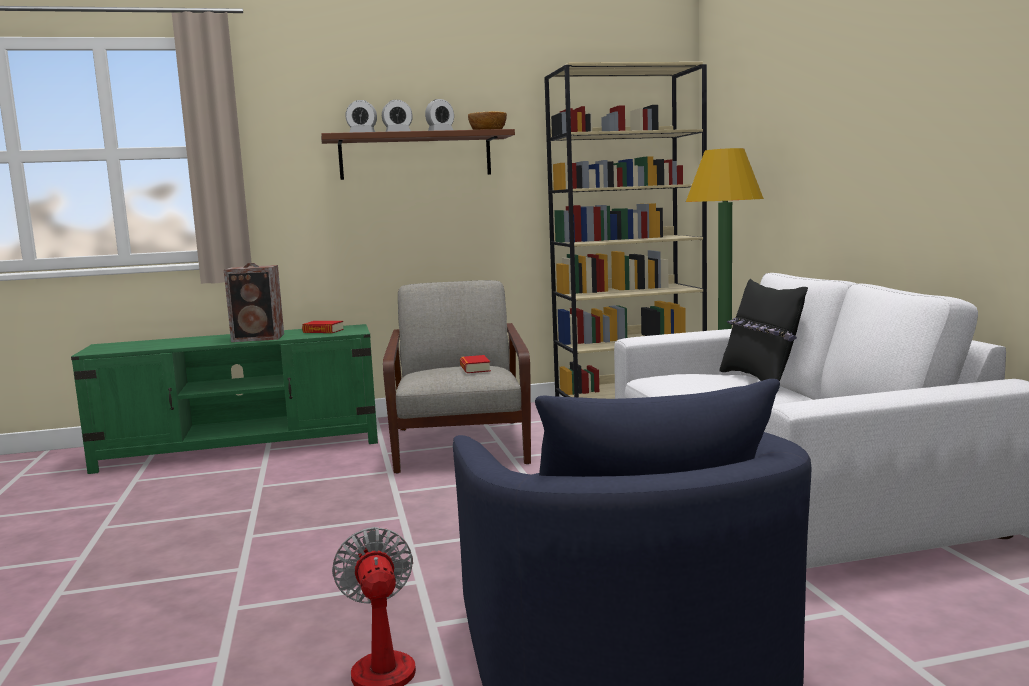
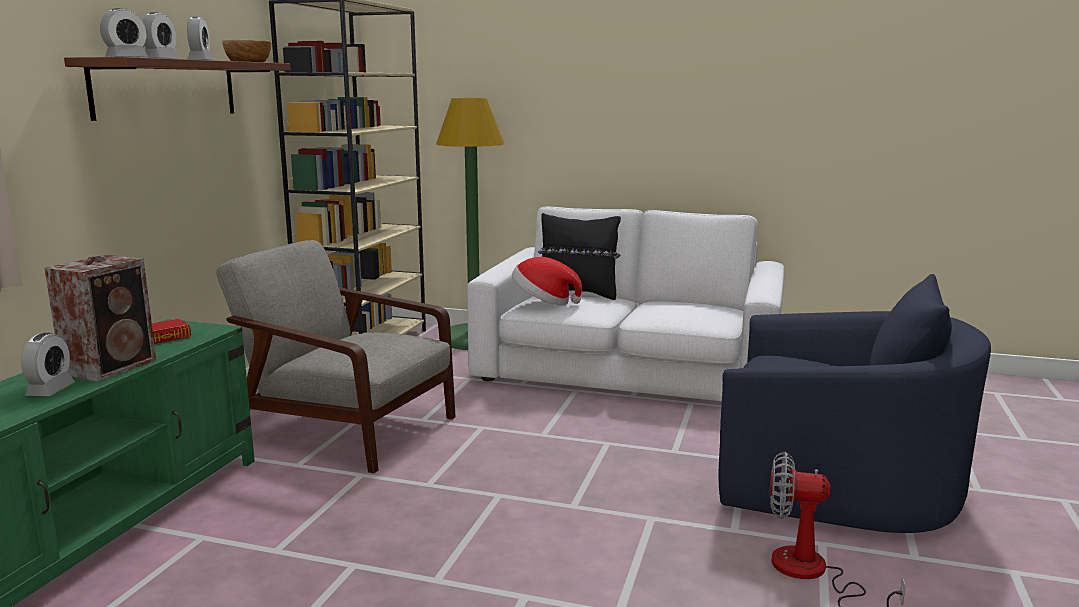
camera: 60 degrees left, 5 degrees up
book [460,355,491,373] -> none
none -> alarm clock [21,333,75,396]
none -> hat [512,257,582,306]

